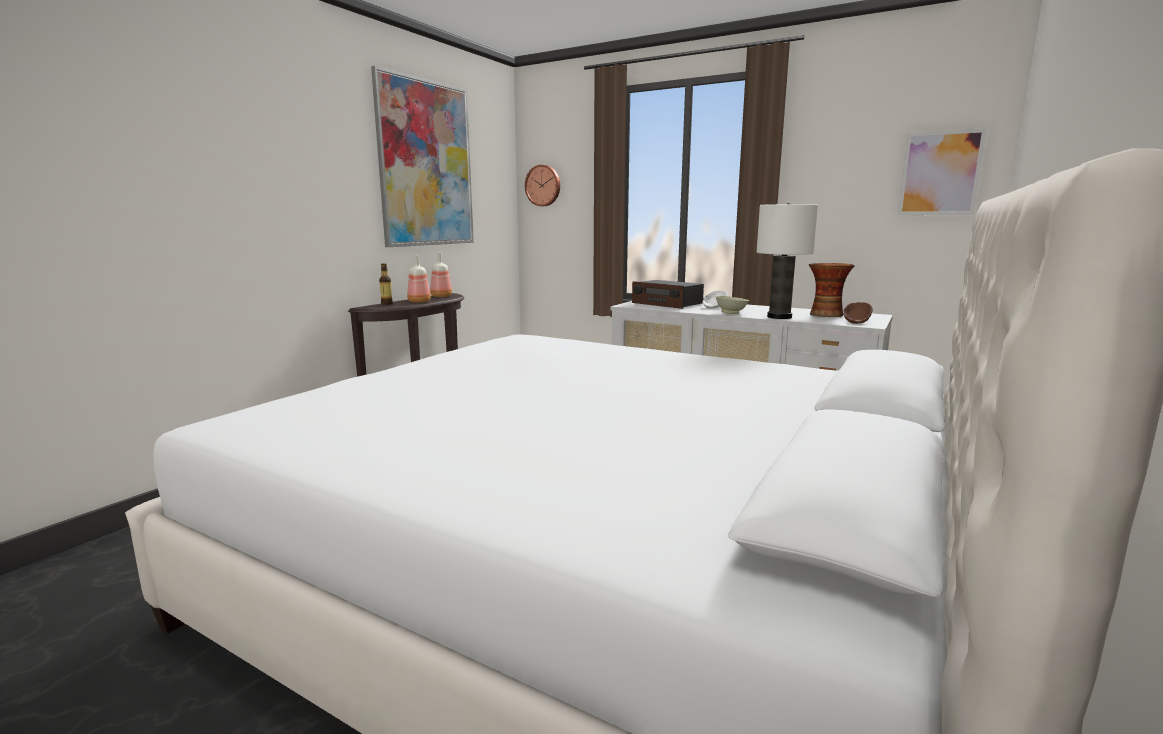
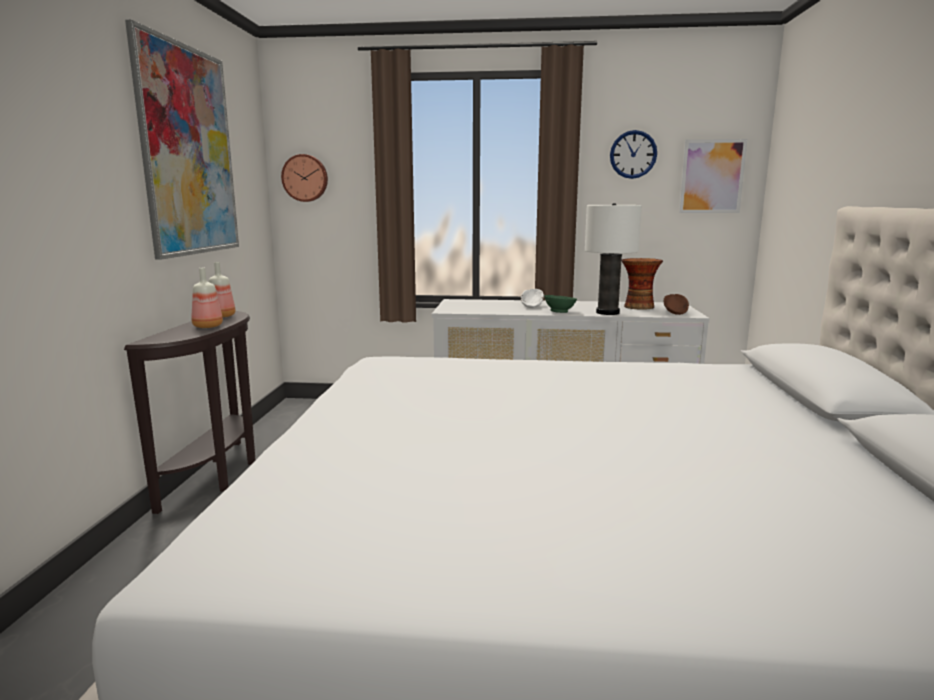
camera: 25 degrees left, 0 degrees up
bottle [379,263,393,305] -> none
radio [632,280,704,309] -> none
beige bowl [715,296,749,314] -> green bowl [544,295,577,313]
none -> wall clock [610,130,657,179]

